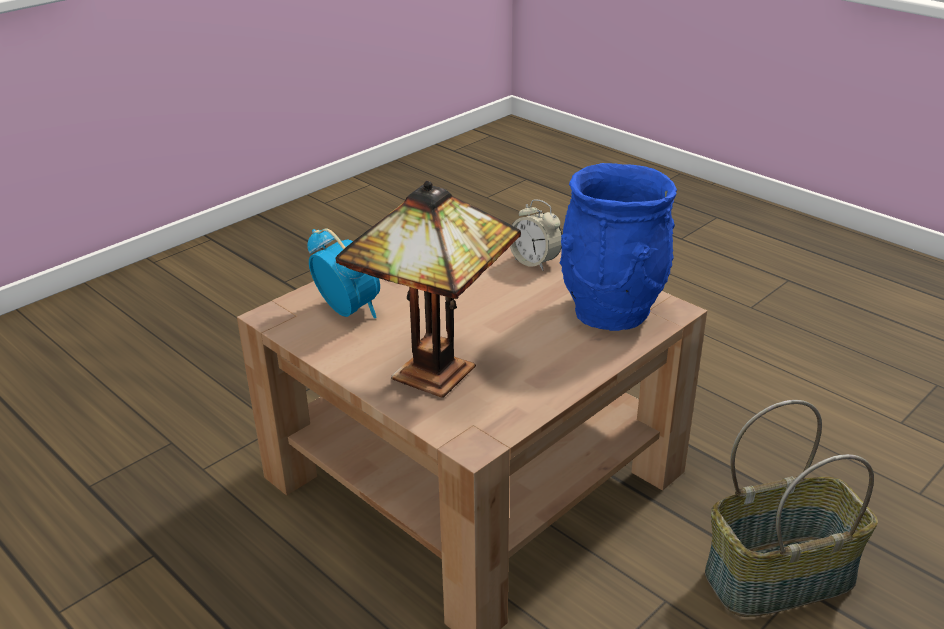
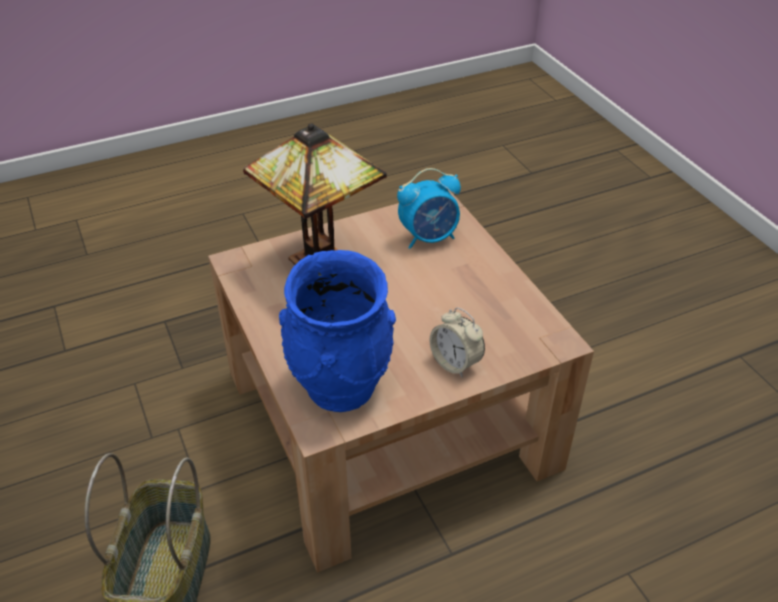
camera: 110 degrees right, 10 degrees up
alarm clock [510,199,562,271] -> alarm clock turned 105 degrees counterclockwise [430,307,485,378]

